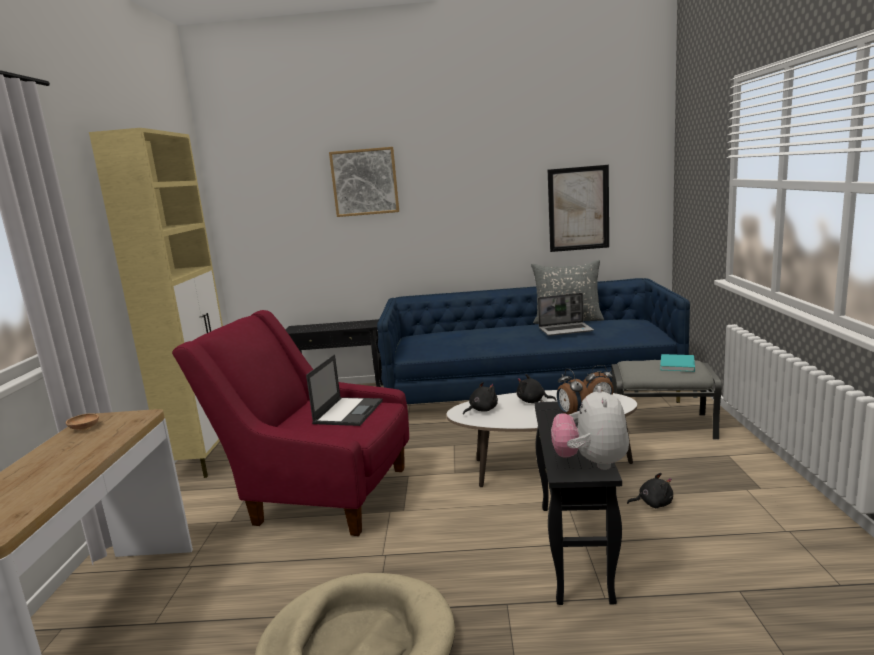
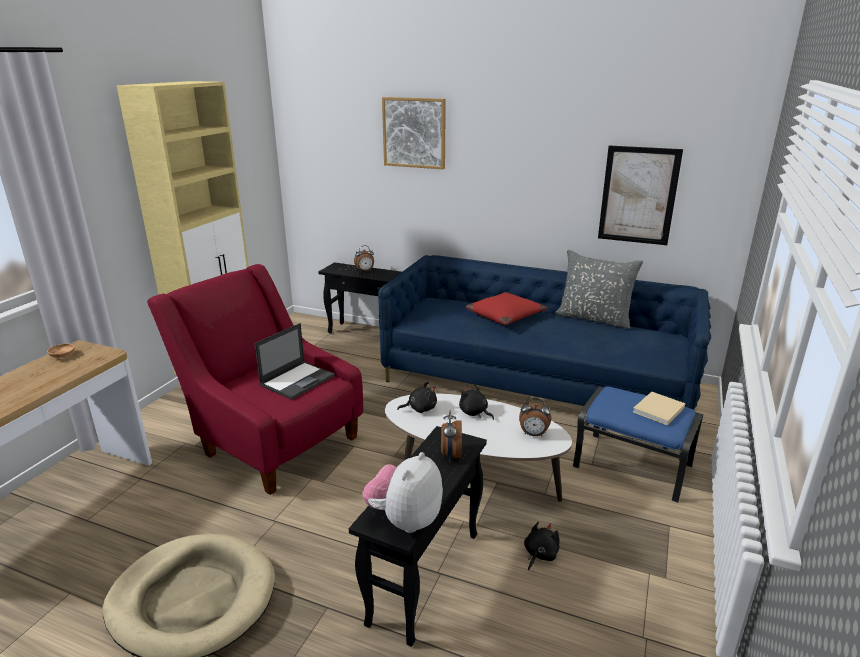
camera: 20 degrees right, 10 degrees up
laptop [538,293,594,336] -> none
grey ottoman [611,360,722,440] -> blue ottoman [573,386,703,503]
black plush toy [627,473,673,508] -> black plush toy turned 75 degrees counterclockwise [524,522,559,570]
turquoise book [660,354,695,372] -> beige book [633,392,685,425]
none -> alarm clock [354,246,374,272]
none -> red pillow [466,292,548,325]

